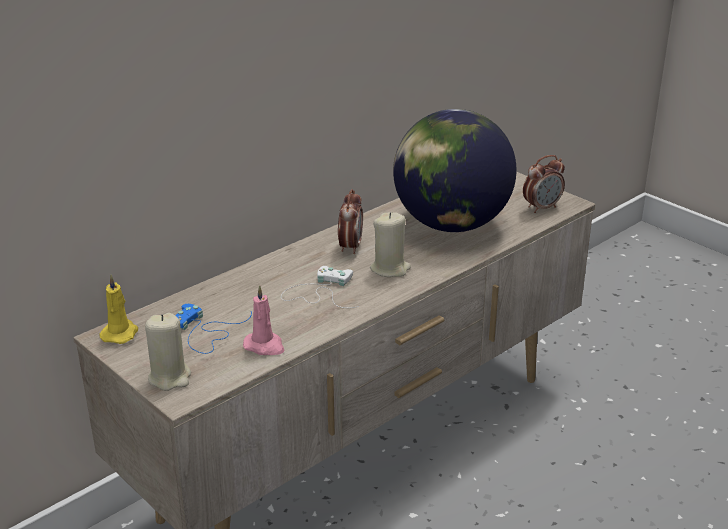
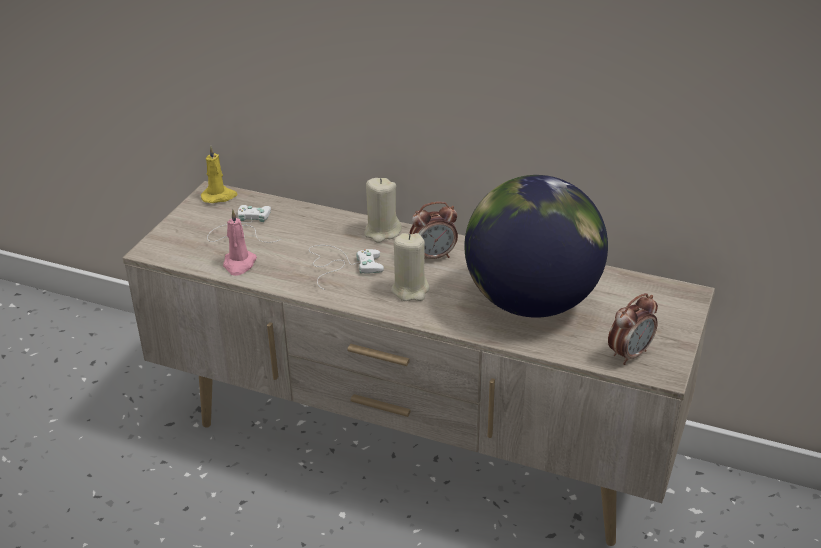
camera: 65 degrees right, 5 degrees up
beige candle [145,313,191,391] -> beige candle moved to [364,178,402,243]
blue game controller [175,304,252,354] -> white game controller [207,205,282,242]
alarm clock [523,155,565,213] -> alarm clock turned 75 degrees counterclockwise [608,293,658,365]

